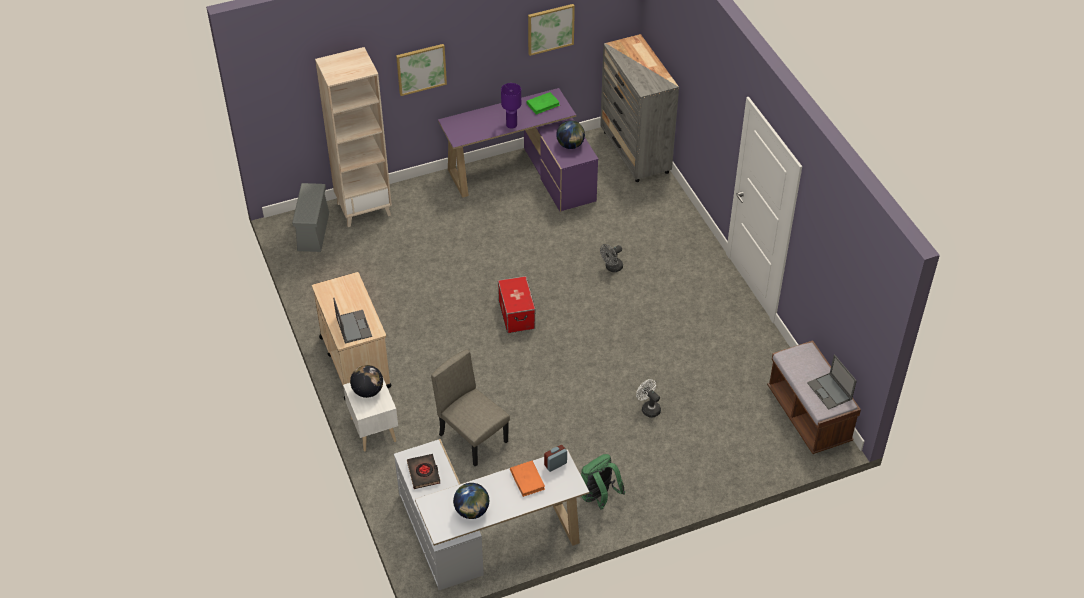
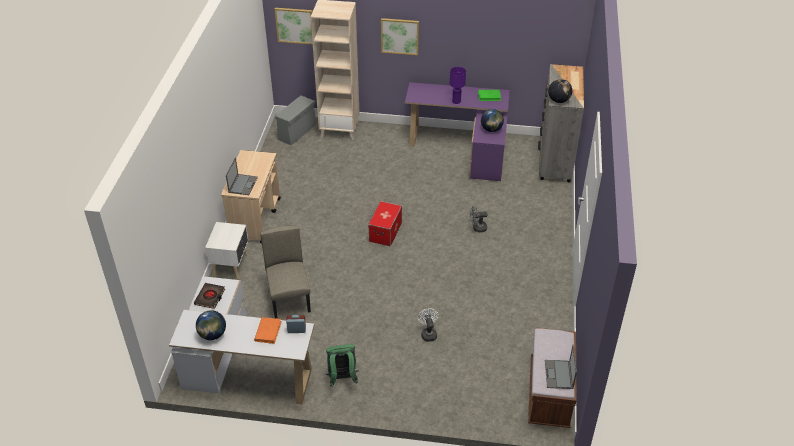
camera: 30 degrees right, 5 degrees down
globe [350,365,383,398] -> globe moved to [548,79,572,103]
picture [528,4,575,56] -> picture moved to [275,8,313,44]

